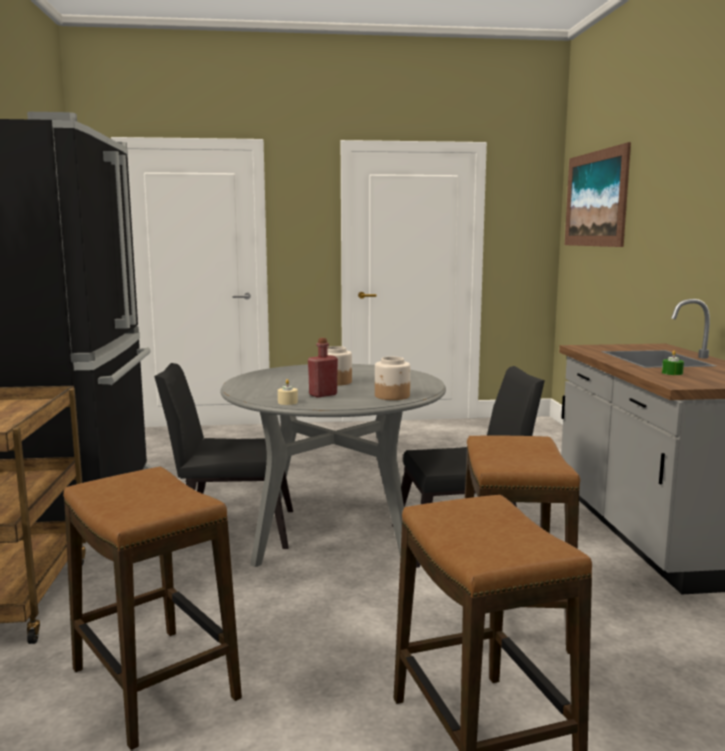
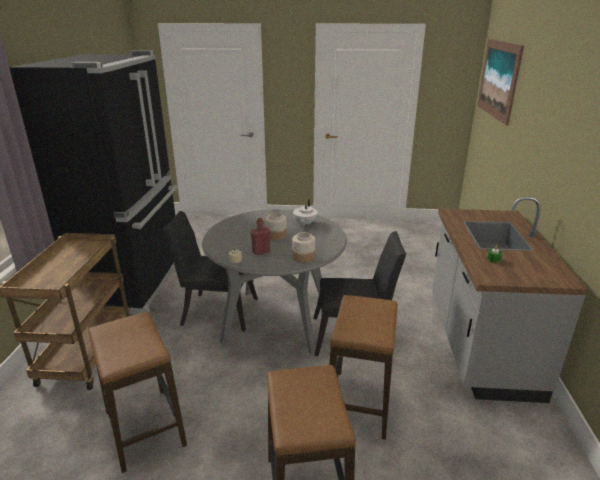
camera: 10 degrees right, 15 degrees up
none -> white teapot [293,199,317,226]

